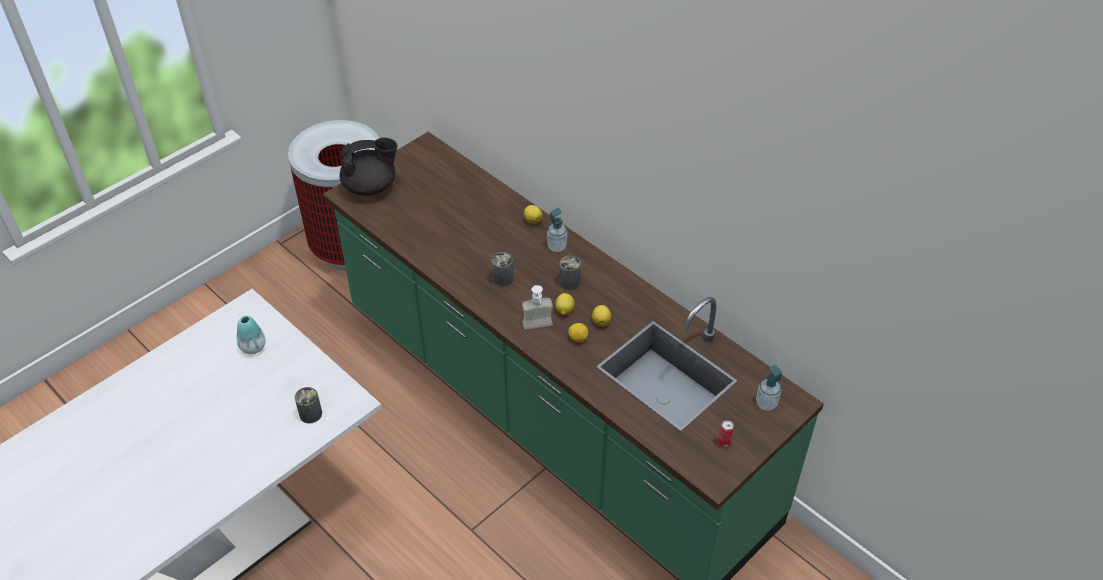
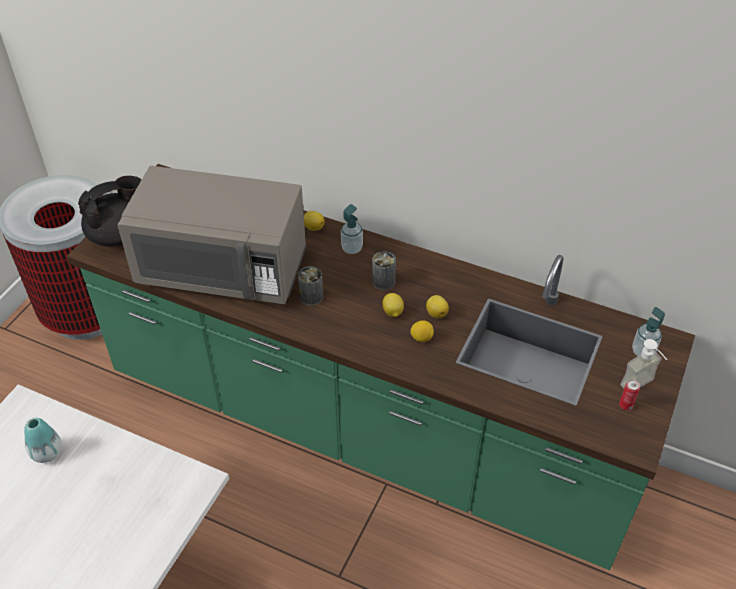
camera: 20 degrees left, 0 degrees up
can [295,387,322,424] -> none
soap dispenser [522,285,553,330] -> soap dispenser moved to [620,339,667,388]
none -> grey microwave [118,166,307,304]

